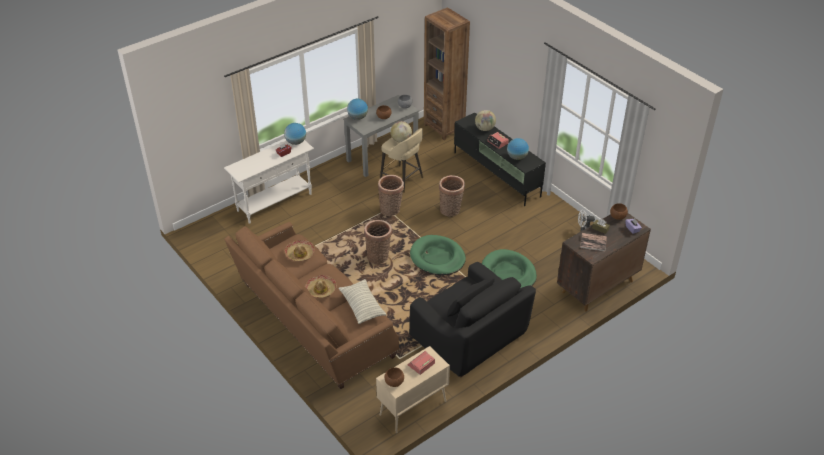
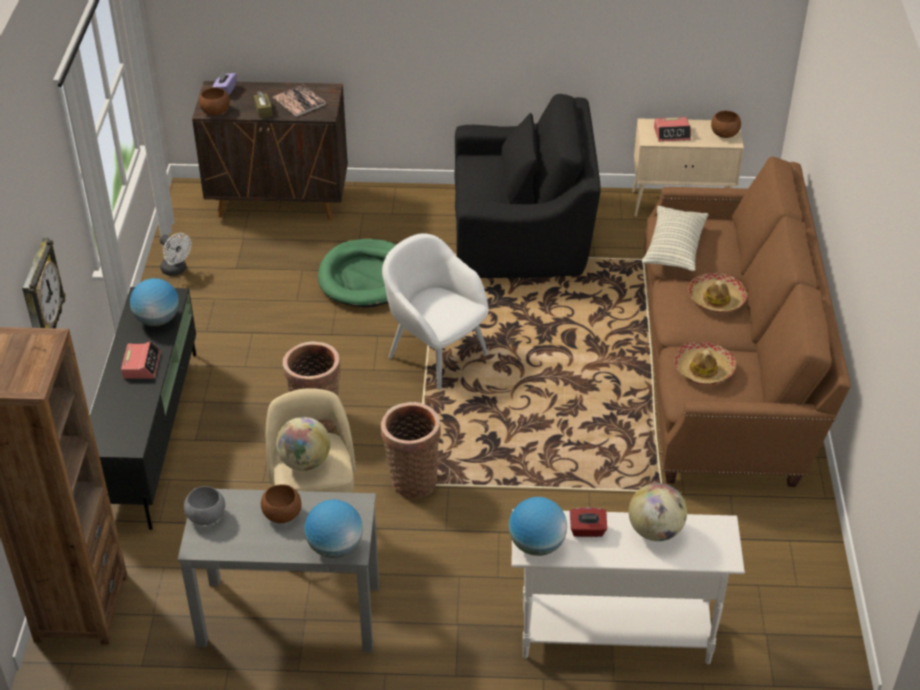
camera: 140 degrees left, 0 degrees up
basket [364,220,392,264] -> none
black armchair [409,262,536,377] -> black armchair turned 90 degrees clockwise [454,94,600,278]
green dog bed [410,235,466,275] -> white armchair [382,233,489,390]
globe [475,110,496,131] -> globe moved to [629,483,687,541]
none -> wall clock [22,238,66,328]

